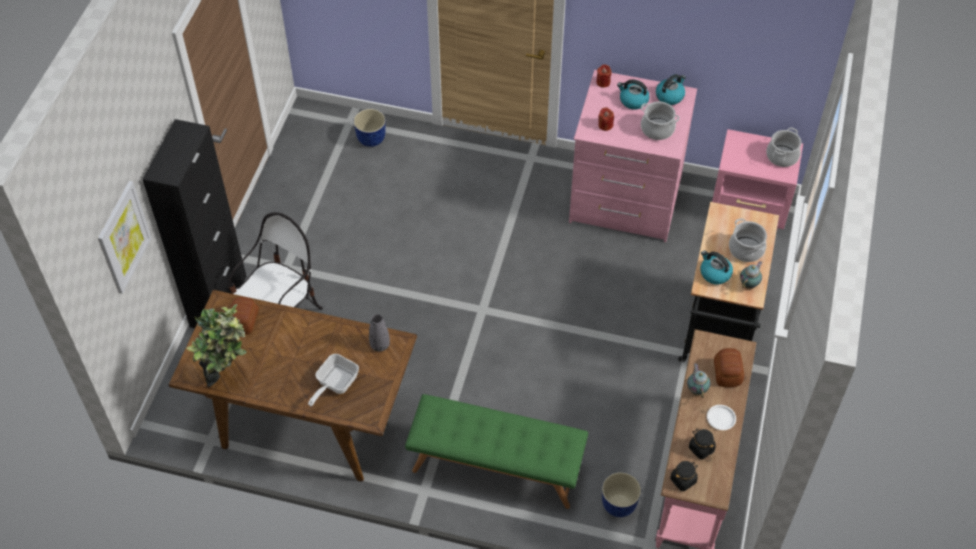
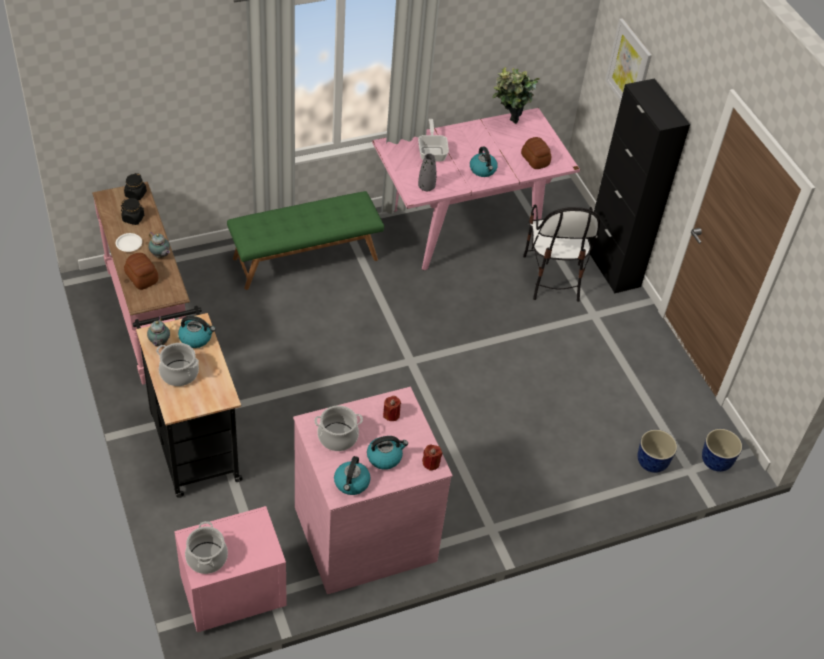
camera: 140 degrees right, 5 degrees down
brown dining table [169,290,417,481] -> pink dining table [372,108,580,270]
planter [602,472,641,517] -> planter moved to [702,429,742,472]
none -> kettle [470,146,498,177]

